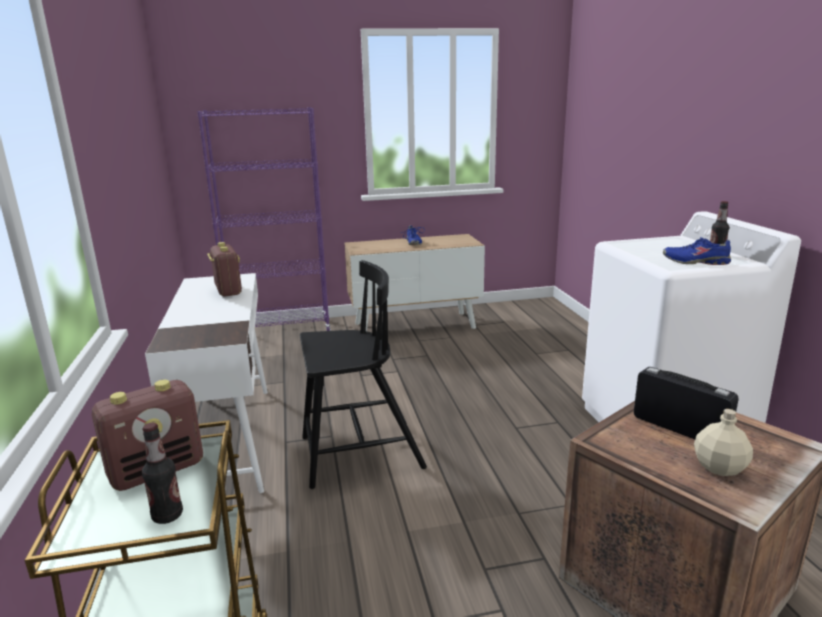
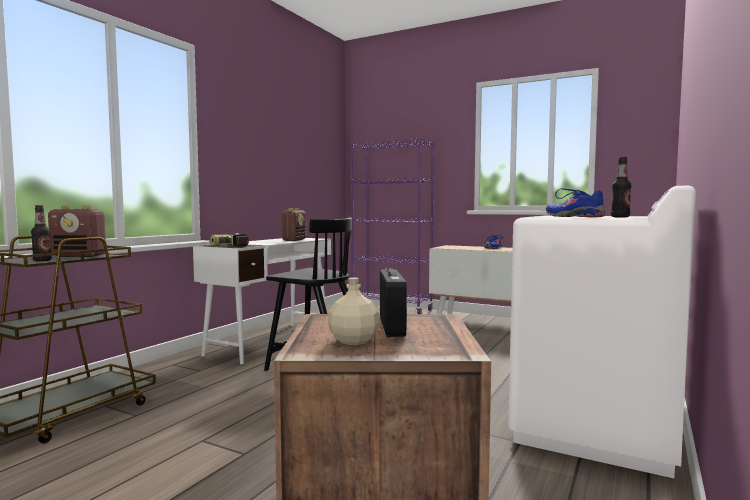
camera: 40 degrees right, 15 degrees down
none -> power drill [209,233,249,247]

